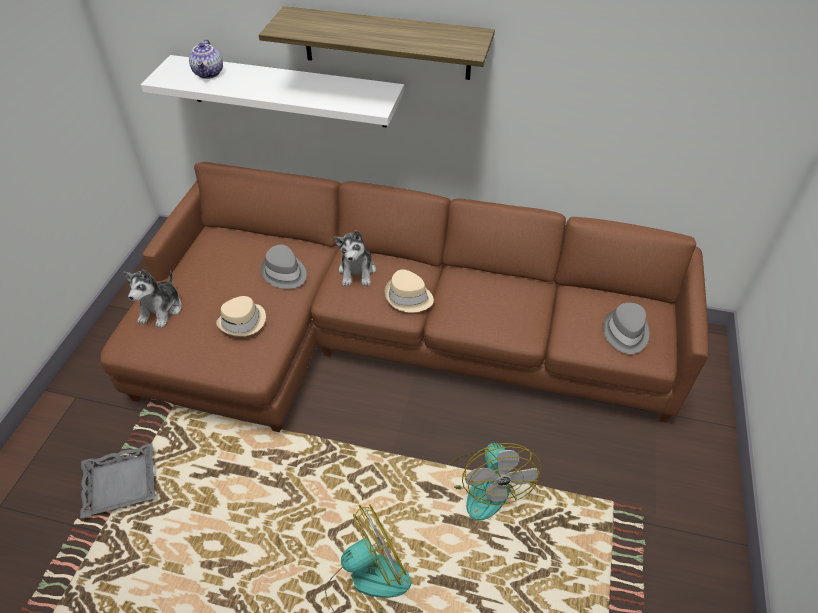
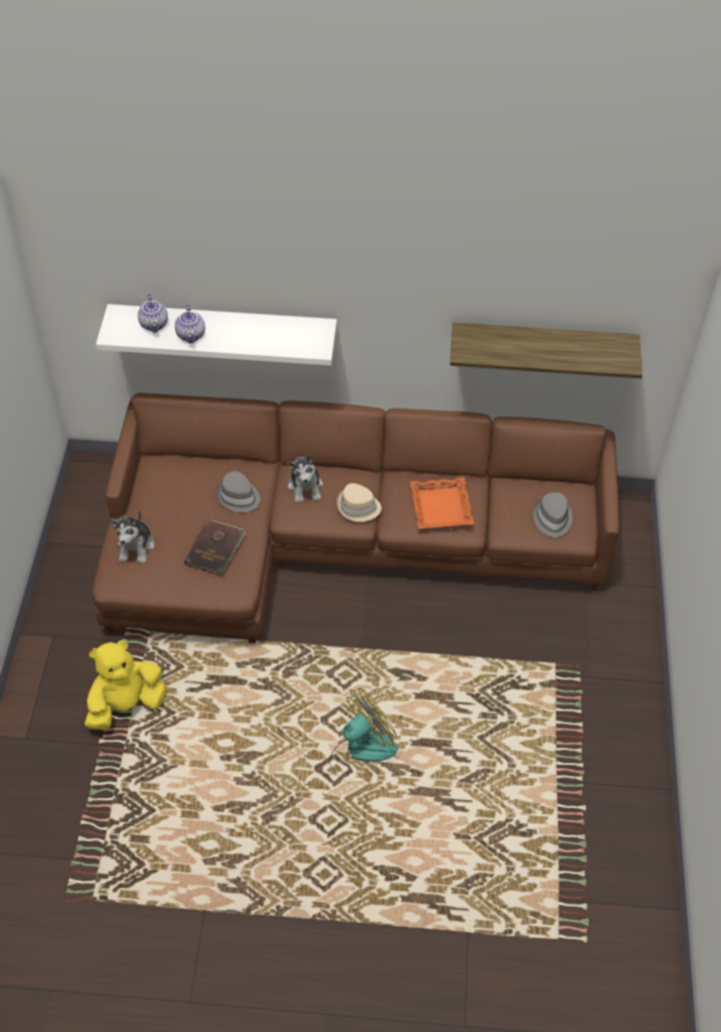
camera: 10 degrees left, 5 degrees up
grey tray [80,443,156,518] -> yellow plush toy [85,640,167,730]
beige hat [216,296,266,337] -> brown book [185,519,246,575]
shelf [259,6,495,80] -> shelf moved to [450,322,643,378]
fan [448,443,541,520] -> none
none -> teapot [175,304,205,344]
none -> orange tray [410,477,474,529]

